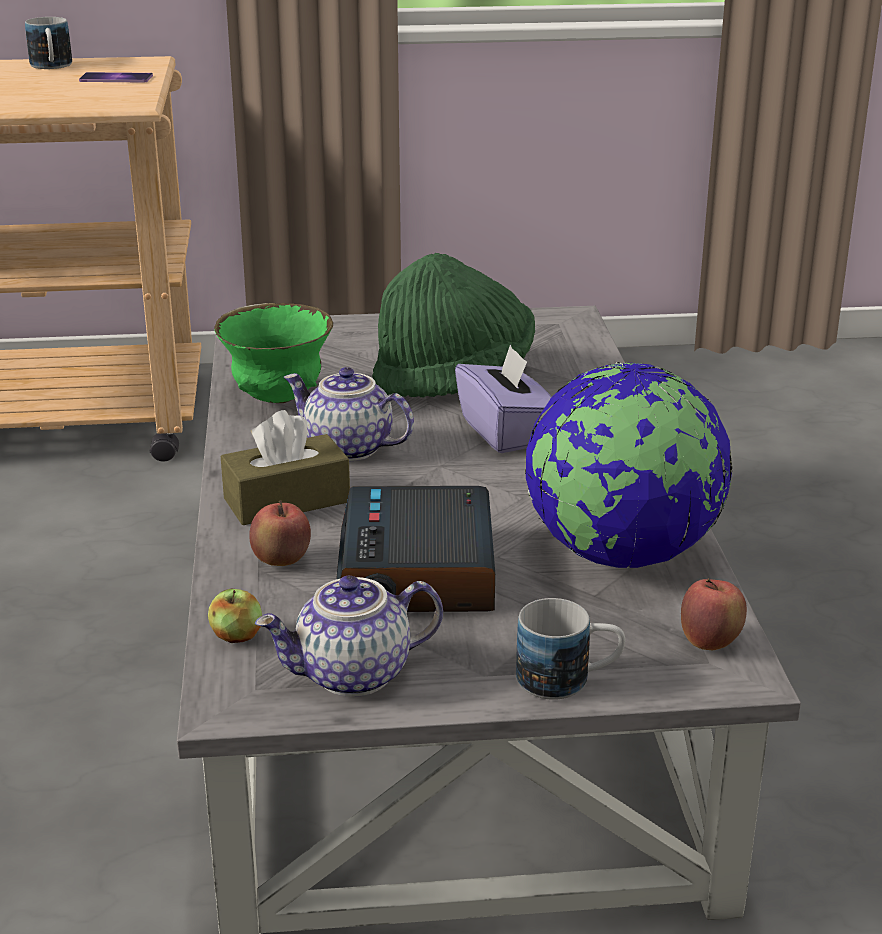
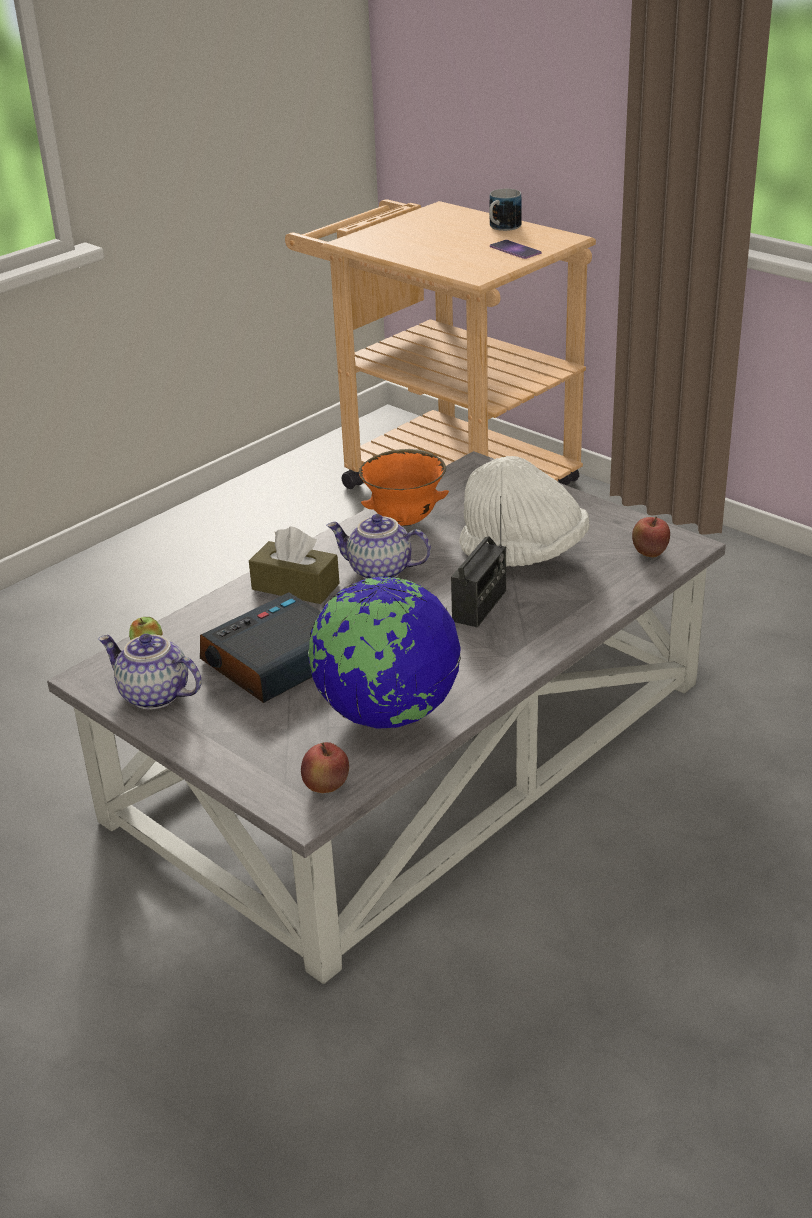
camera: 50 degrees right, 5 degrees up
green bowl [214,303,333,403] -> orange bowl [359,449,449,526]
apple [249,500,311,566] -> apple moved to [632,516,670,557]
teapot [284,367,414,461] -> teapot turned 60 degrees counterclockwise [326,514,431,579]
green hat [372,253,535,397] -> white hat [459,456,590,567]
purple tissue box [455,344,552,453] -> radio [451,496,506,628]
mug [516,598,625,700] -> none

